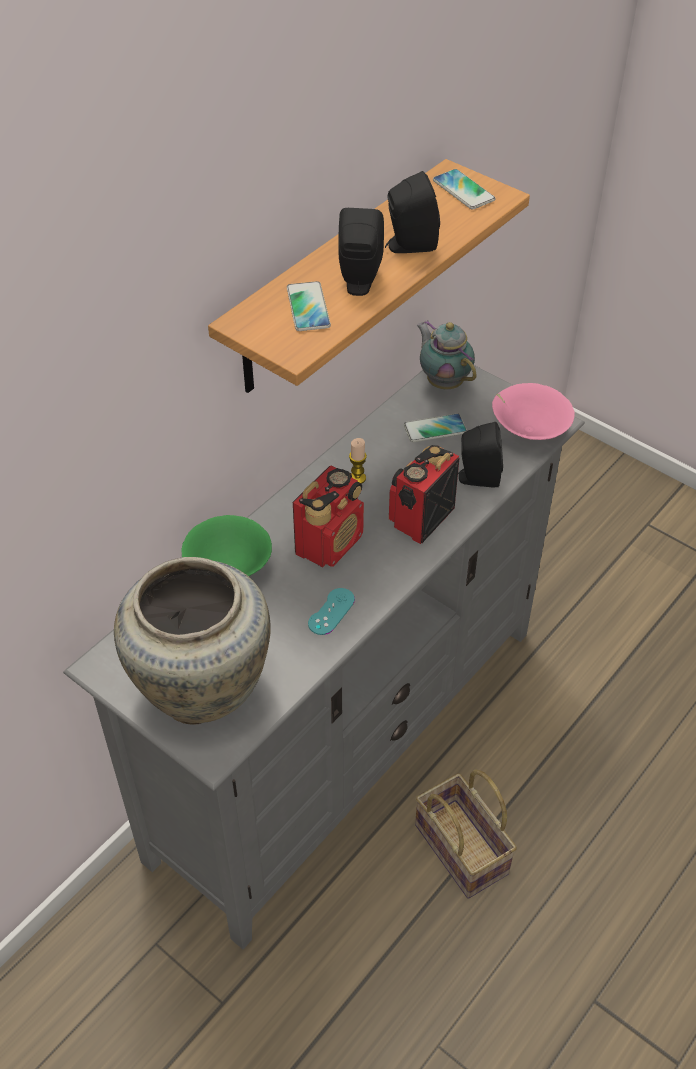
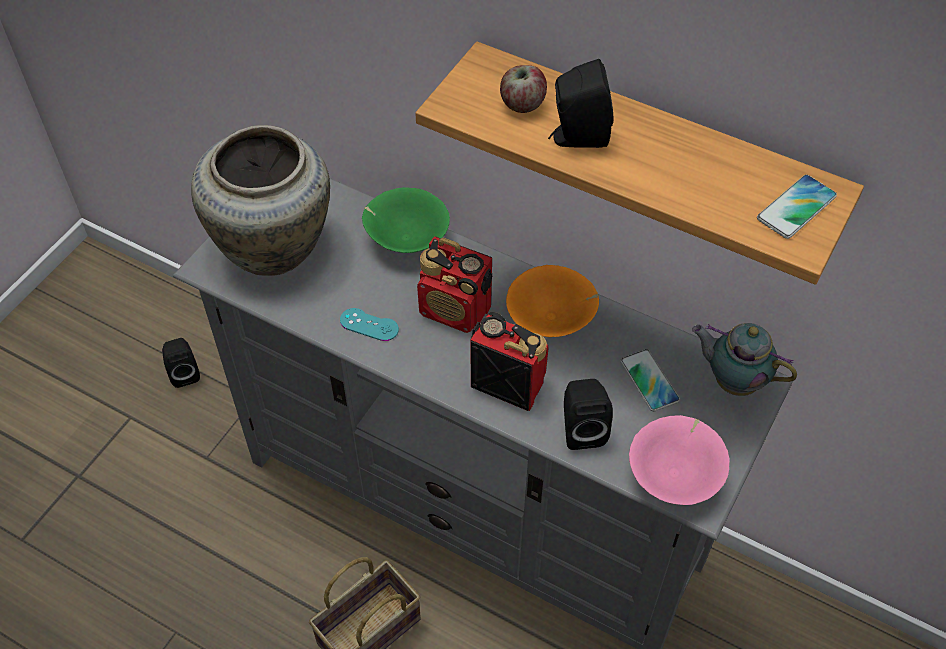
camera: 80 degrees right, 5 degrees up
phone [287,281,331,331] -> apple [500,65,547,113]
candle [349,438,367,484] -> orange bowl [506,265,599,337]
black speaker [385,171,440,253] -> black speaker moved to [162,338,200,388]
teapot [417,320,477,389] -> teapot turned 105 degrees counterclockwise [692,323,797,396]

